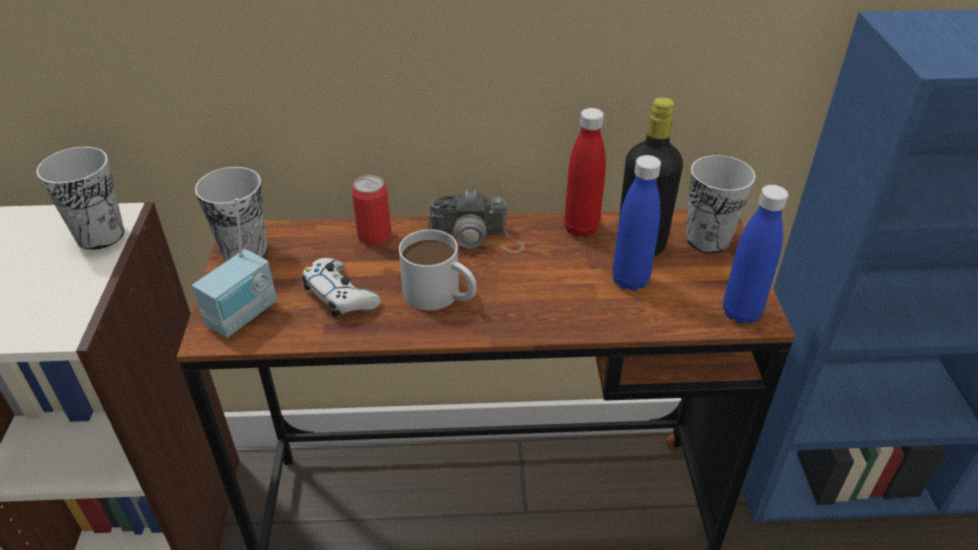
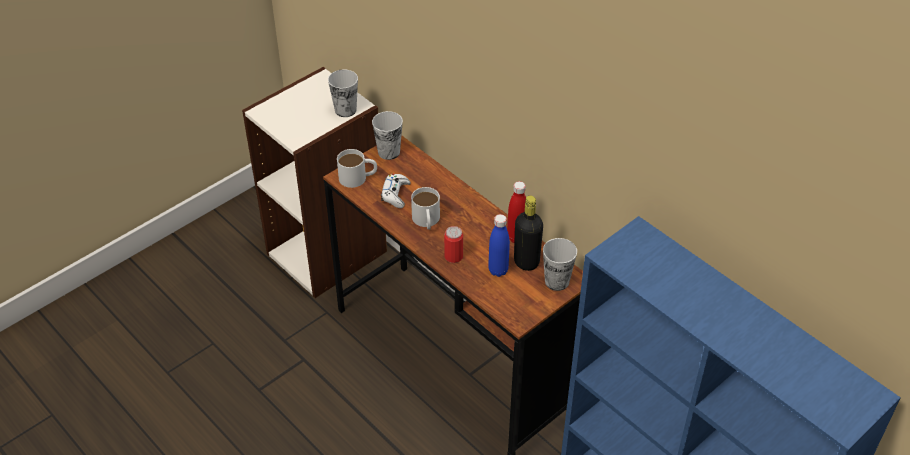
camera: 50 degrees right, 5 degrees up
radio [192,198,277,338] -> white mug [337,149,377,188]
can [352,175,391,245] -> can moved to [444,226,463,263]
camera [428,190,524,253] -> none
blue bottle [723,185,788,324] -> none

